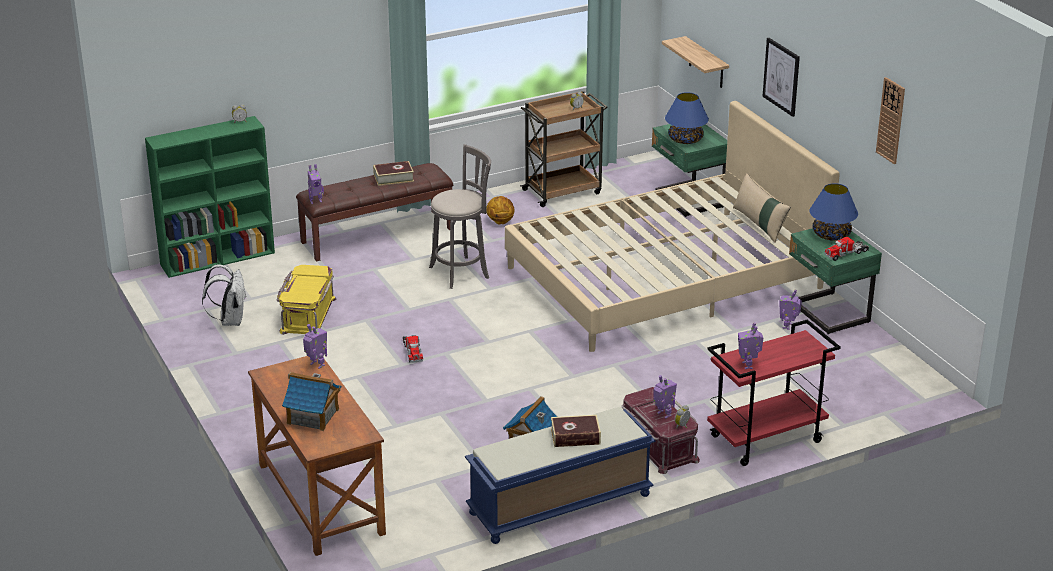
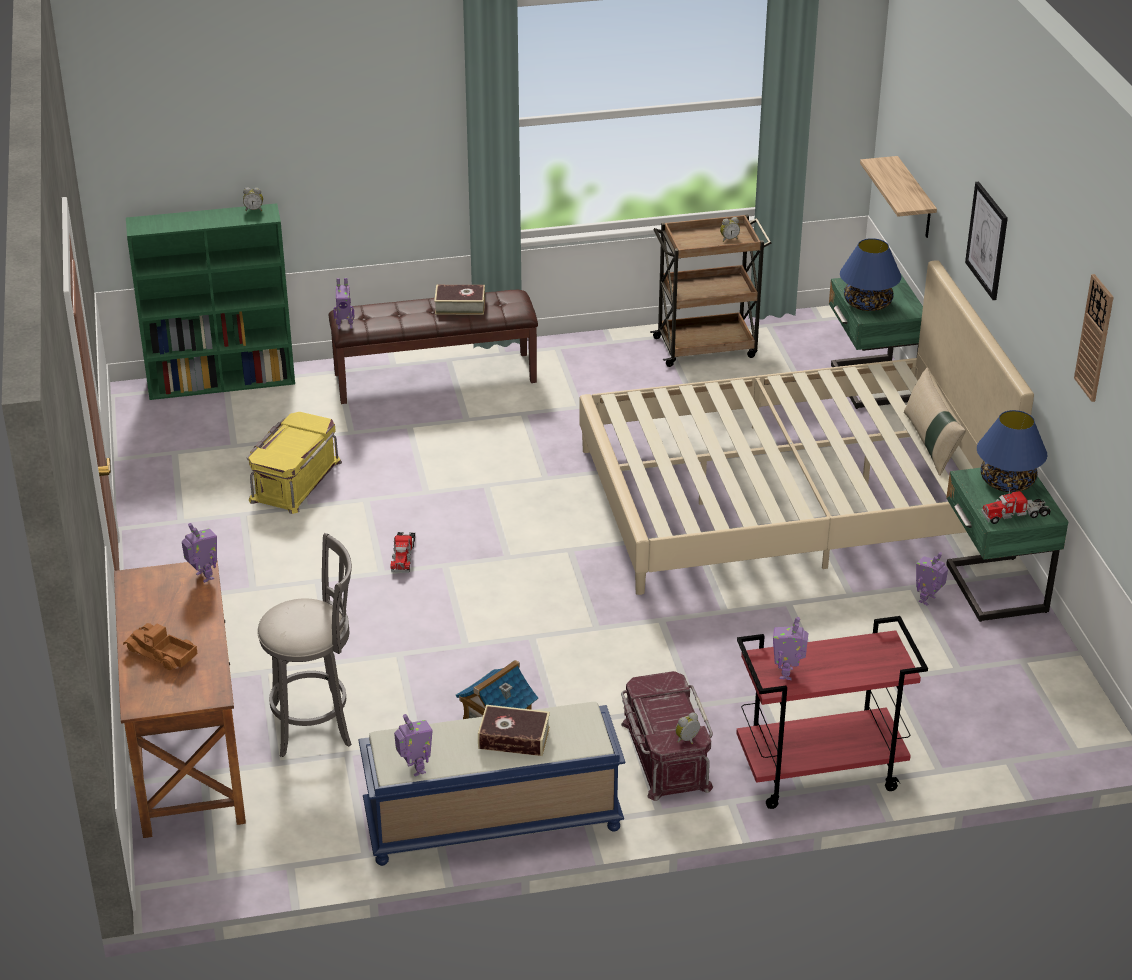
camera: 15 degrees right, 5 degrees up
white backpack [202,264,246,326] -> none
toy house [282,372,341,431] -> toy truck [123,623,198,670]
grey stool [429,144,491,289] -> grey stool moved to [257,533,352,757]
basketball [487,196,514,225] -> none
toy robot [653,375,677,419] -> toy robot moved to [394,714,433,777]

